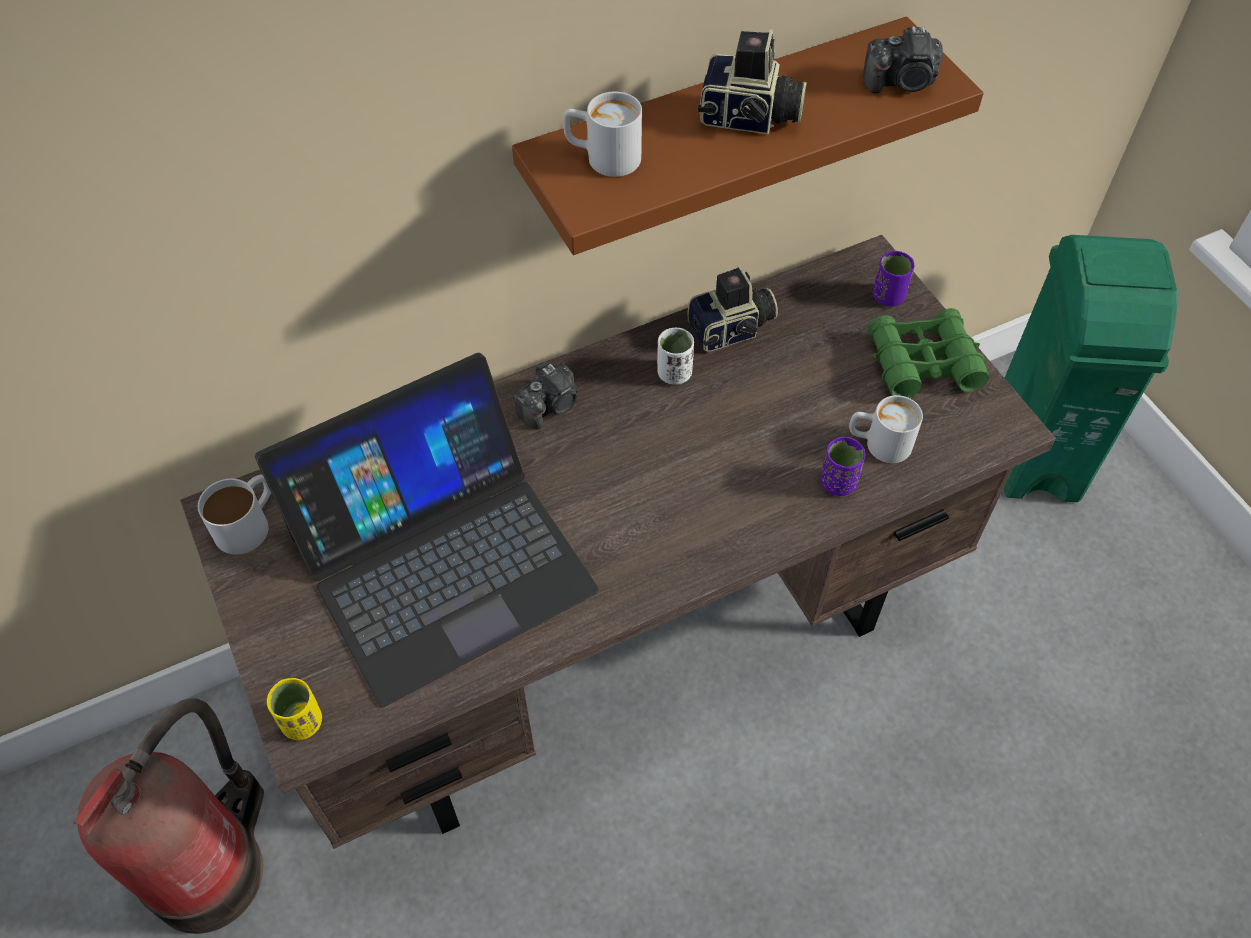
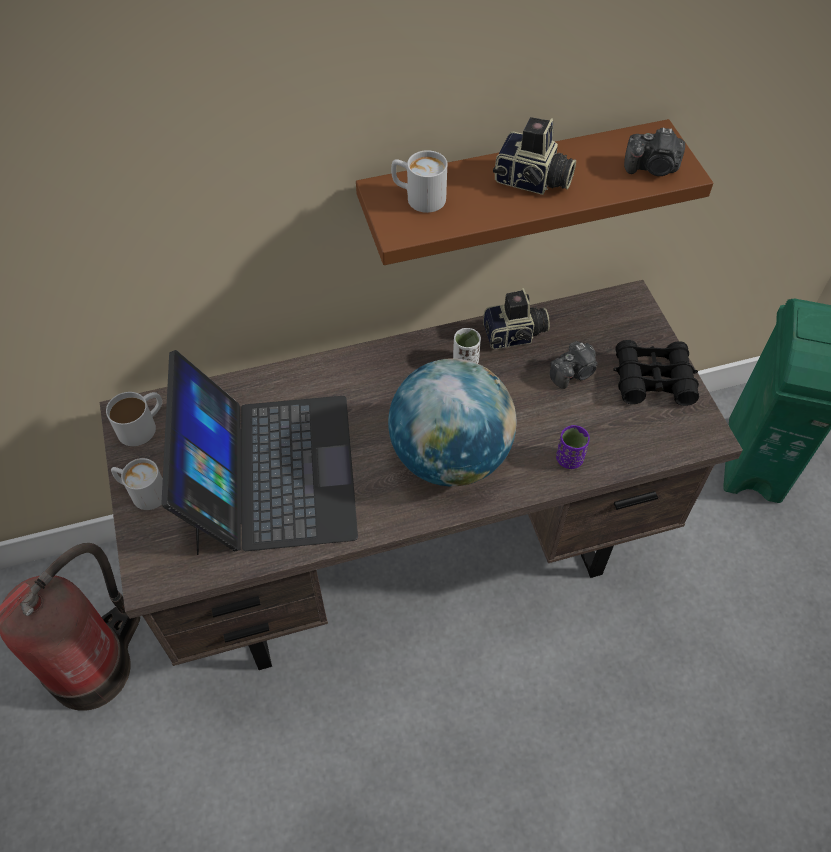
camera: 10 degrees right, 0 degrees up
laptop [255,353,599,707] -> laptop turned 75 degrees counterclockwise [162,350,358,555]
yellow cup [267,678,322,740] -> none
camera [513,362,579,429] -> camera moved to [550,341,598,389]
white mug [849,395,923,463] -> white mug moved to [111,458,163,510]
green binoculars [868,308,989,398] -> black binoculars [613,340,699,406]
purple cup [873,251,914,306] -> none
none -> globe [388,358,516,487]

